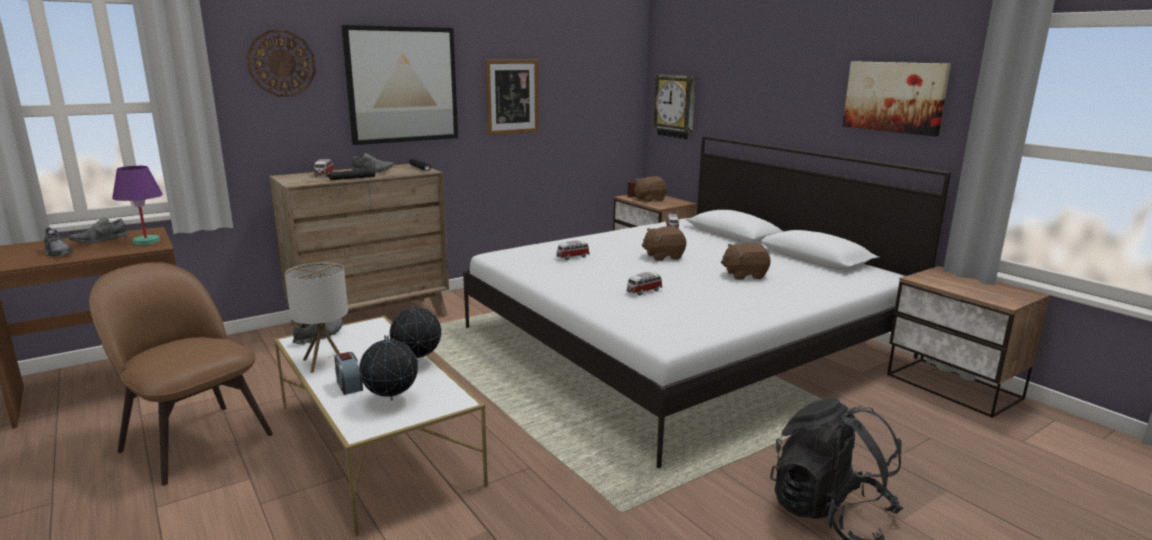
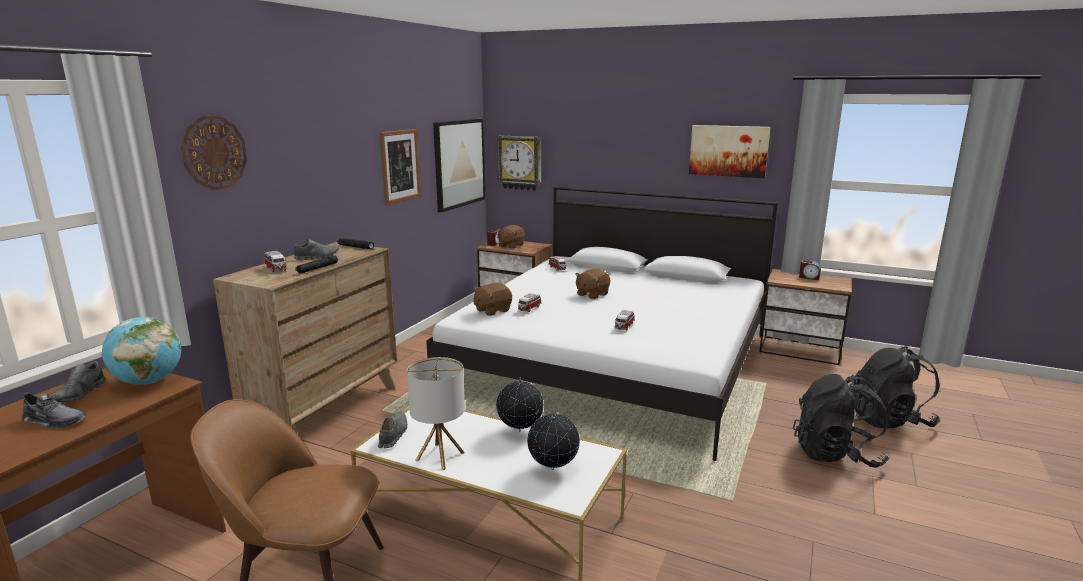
camera: 30 degrees left, 0 degrees up
purple table lamp [112,166,163,245] -> globe [102,317,182,385]
alarm clock [334,352,363,395] -> alarm clock moved to [799,260,821,280]
picture [341,25,458,145] -> picture moved to [433,119,486,213]
brown plush toy [721,243,771,280] -> brown plush toy moved to [474,283,512,316]
none -> black backpack [853,346,940,428]

